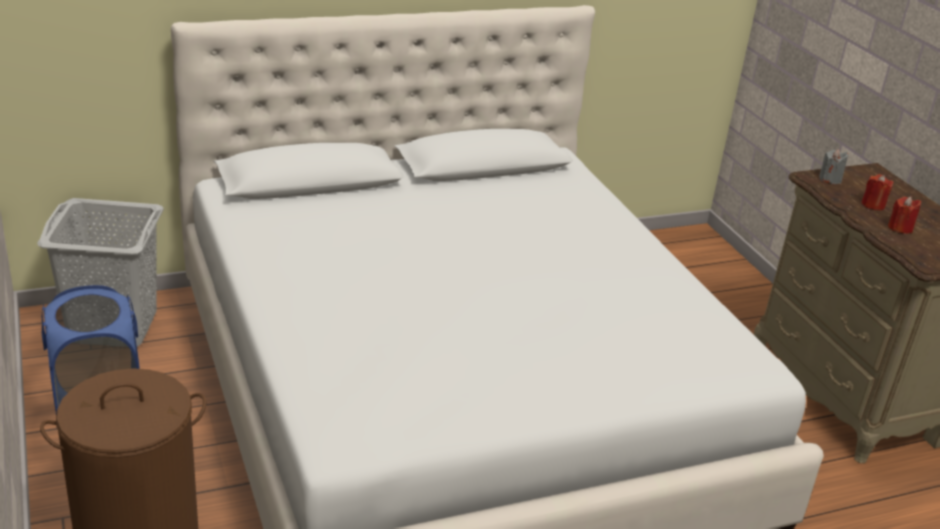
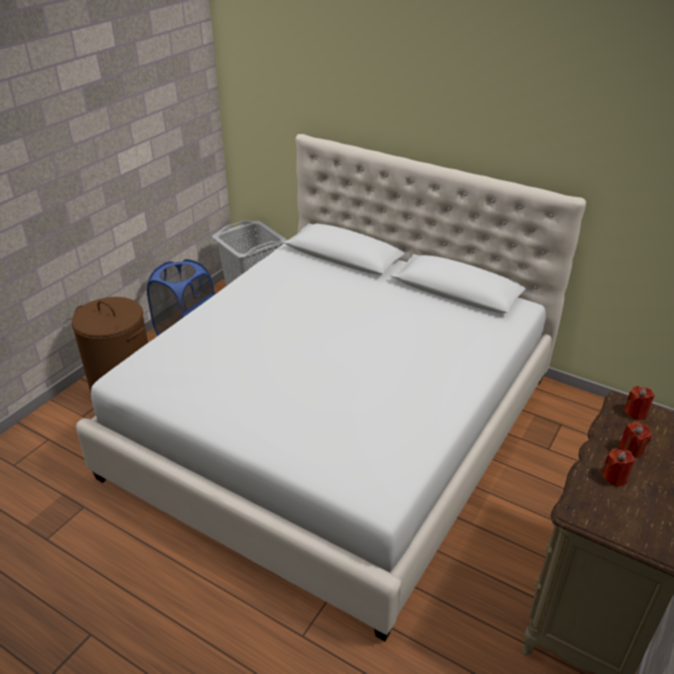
camera: 55 degrees right, 5 degrees up
grey candle [819,149,848,184] -> red candle [624,386,655,420]

